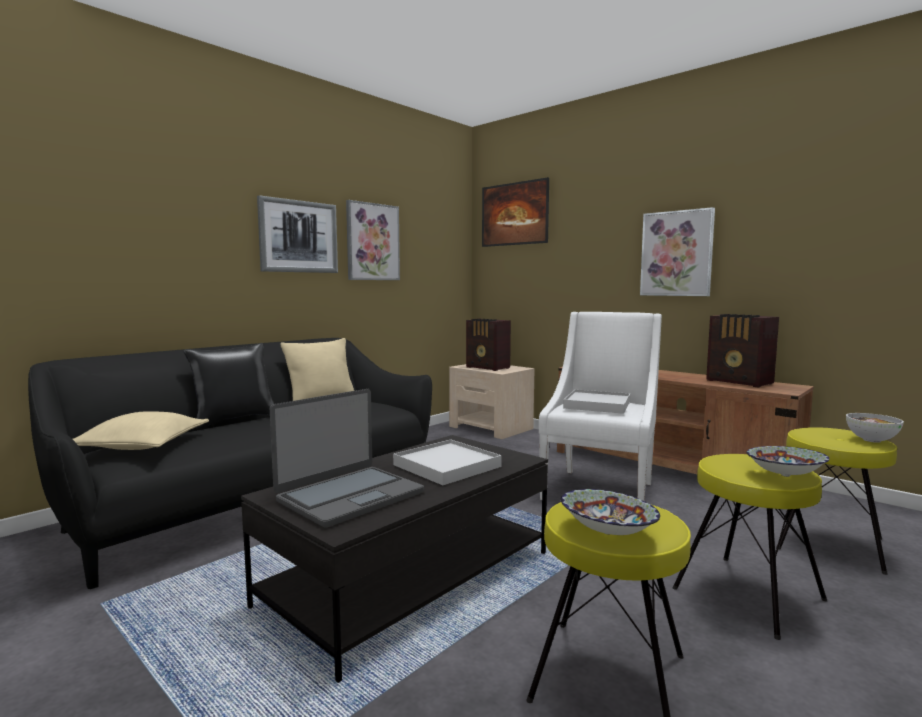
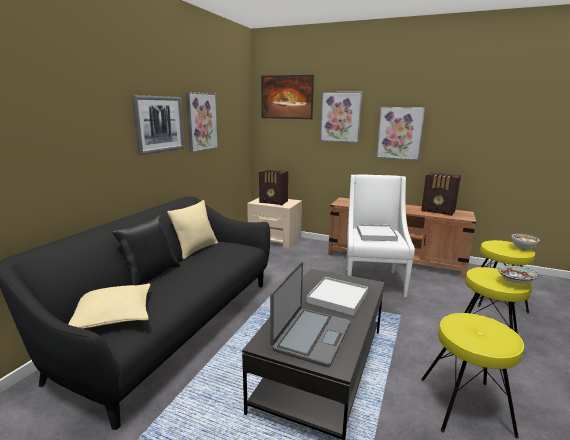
camera: 20 degrees left, 10 degrees up
bowl [561,489,660,535] -> none
none -> picture [320,92,362,143]

